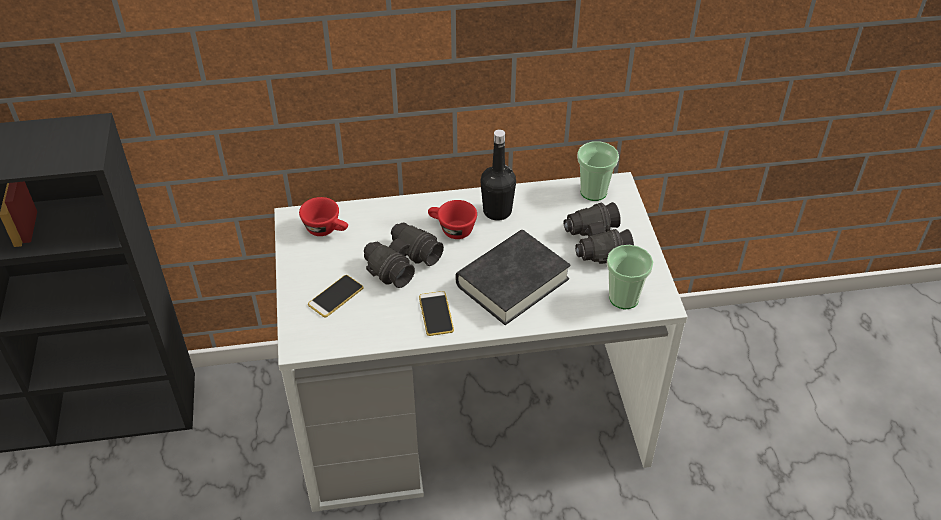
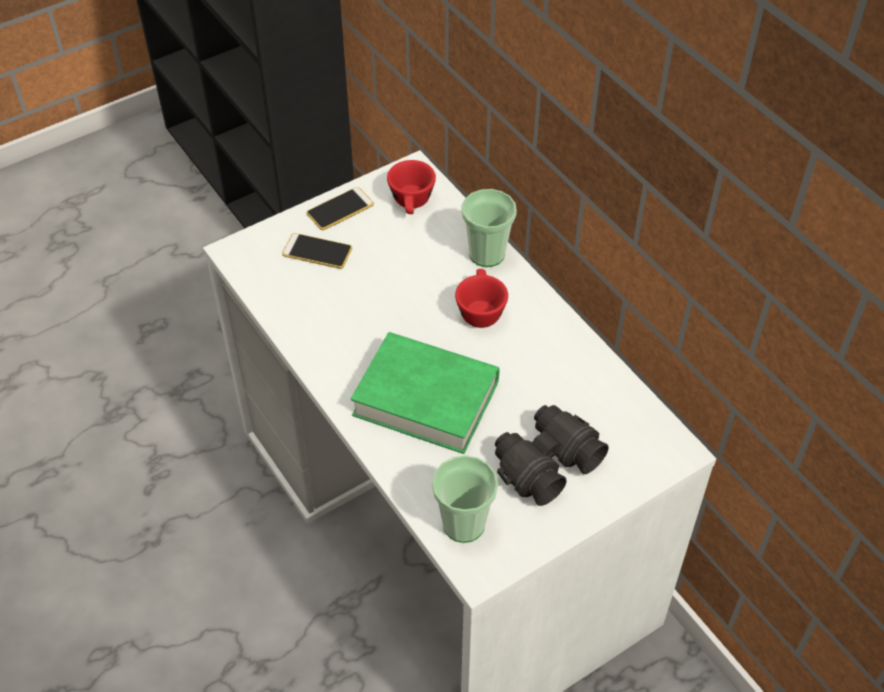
camera: 65 degrees right, 5 degrees up
black binoculars [364,222,444,288] -> none
phone [419,291,454,336] -> phone moved to [307,187,374,230]
black book [456,230,571,325] -> green book [351,332,499,454]
black bottle [480,129,516,221] -> none
cup [577,141,619,201] -> cup moved to [461,189,517,267]

